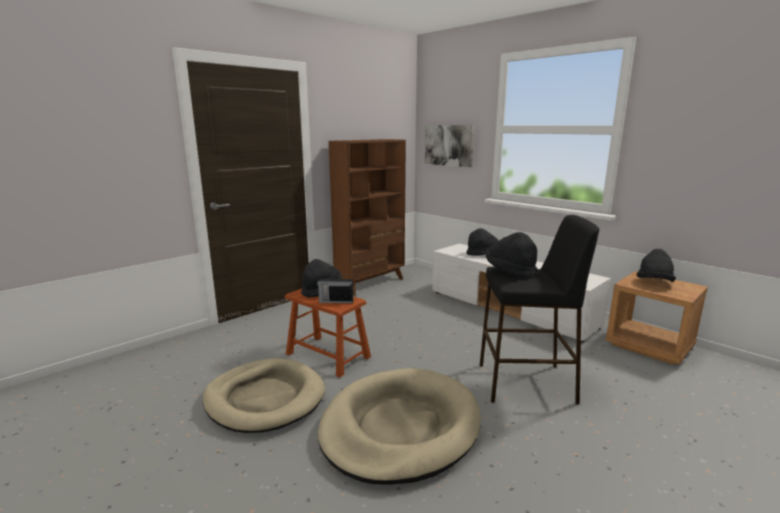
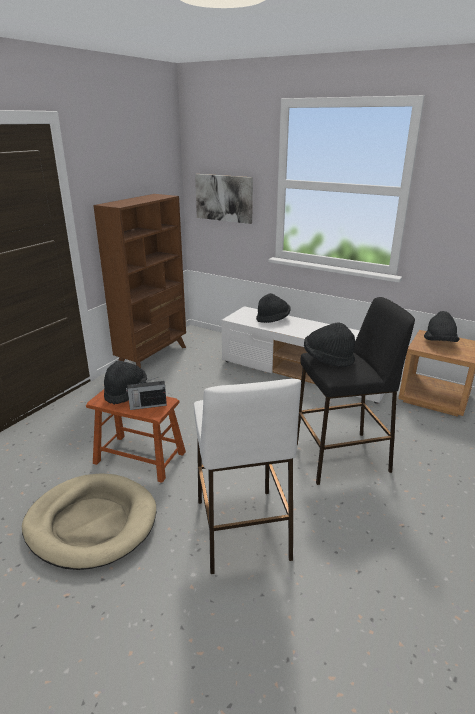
camera: 15 degrees left, 10 degrees up
beige dog bed [318,368,481,485] -> white stool [194,379,301,574]

